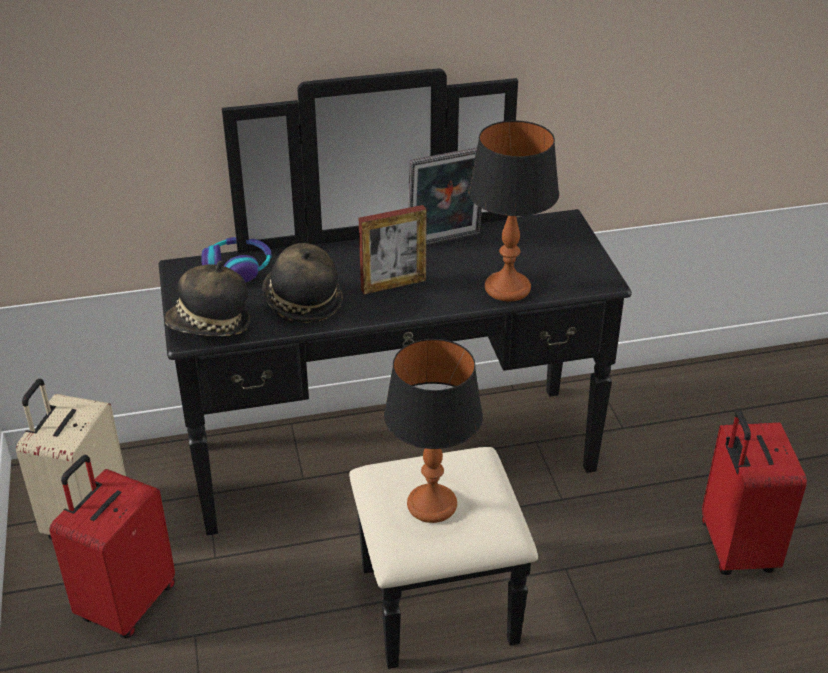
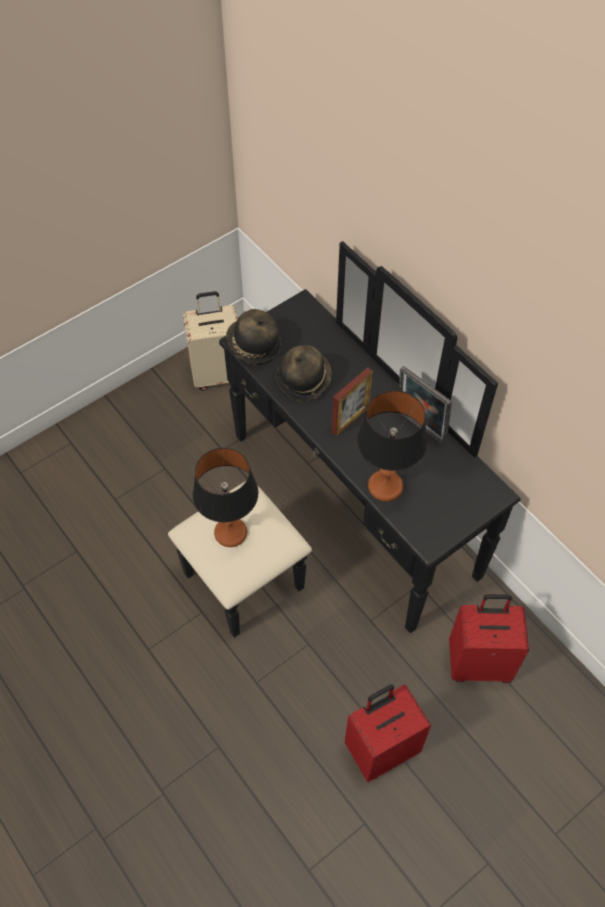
camera: 65 degrees right, 20 degrees up
red suitcase [49,455,175,638] -> red suitcase moved to [449,594,529,683]
headphones [201,237,272,283] -> none
picture frame [359,205,427,294] -> picture frame turned 90 degrees counterclockwise [332,367,373,437]

